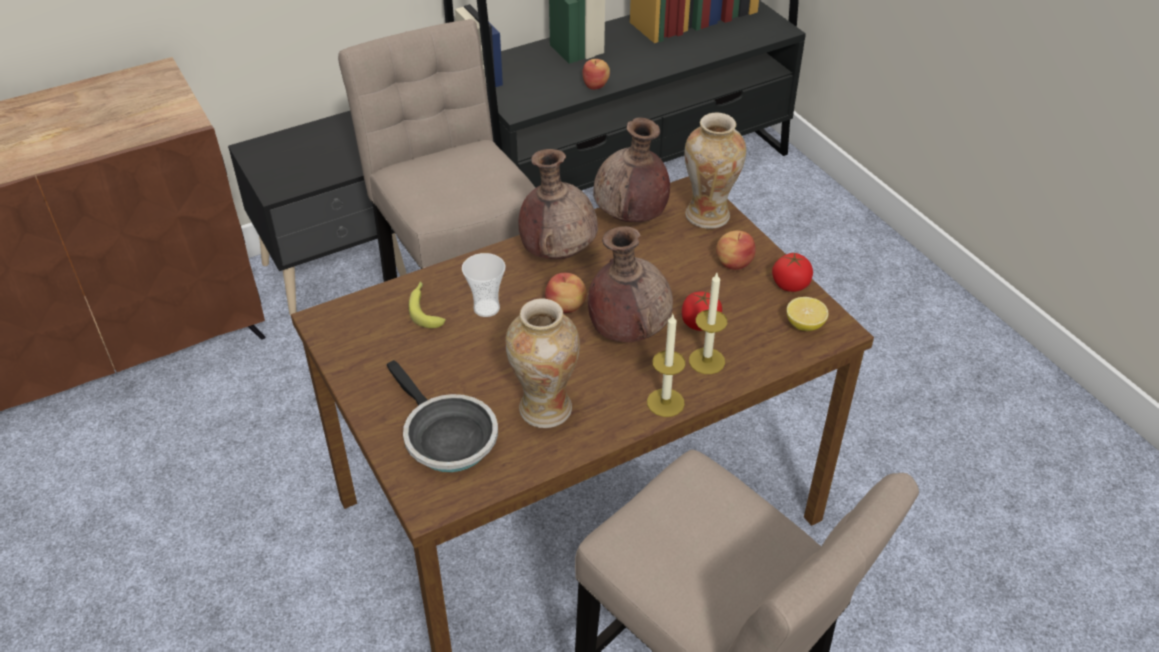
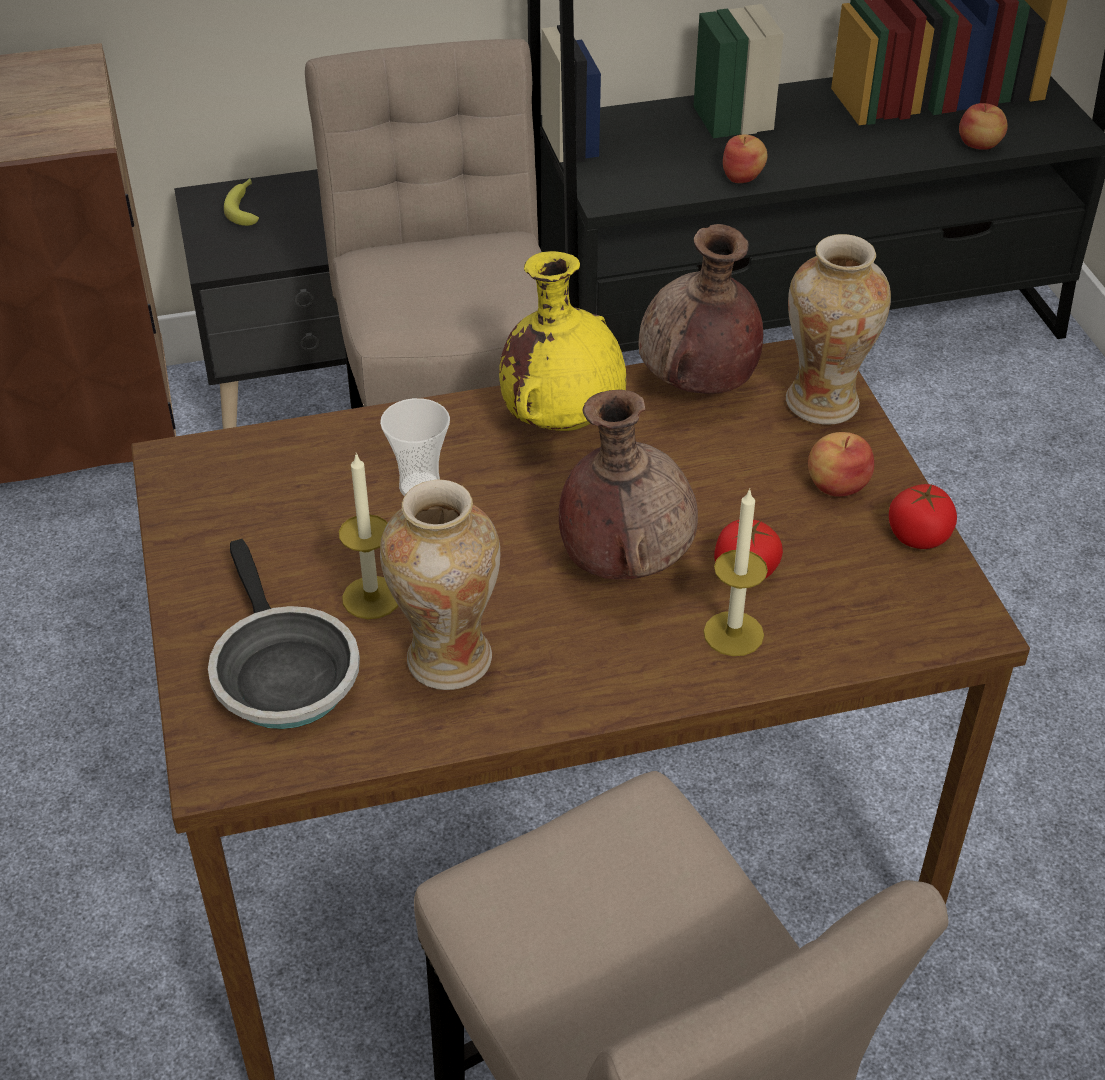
camera: 15 degrees right, 0 degrees up
banana [409,282,446,328] -> banana moved to [224,178,259,226]
brown vase [519,149,598,259] -> yellow vase [499,251,626,431]
apple [545,273,587,313] -> apple moved to [959,103,1008,150]
candle [647,314,686,417] -> candle moved to [339,453,398,619]
lemon [786,297,828,331] -> none

